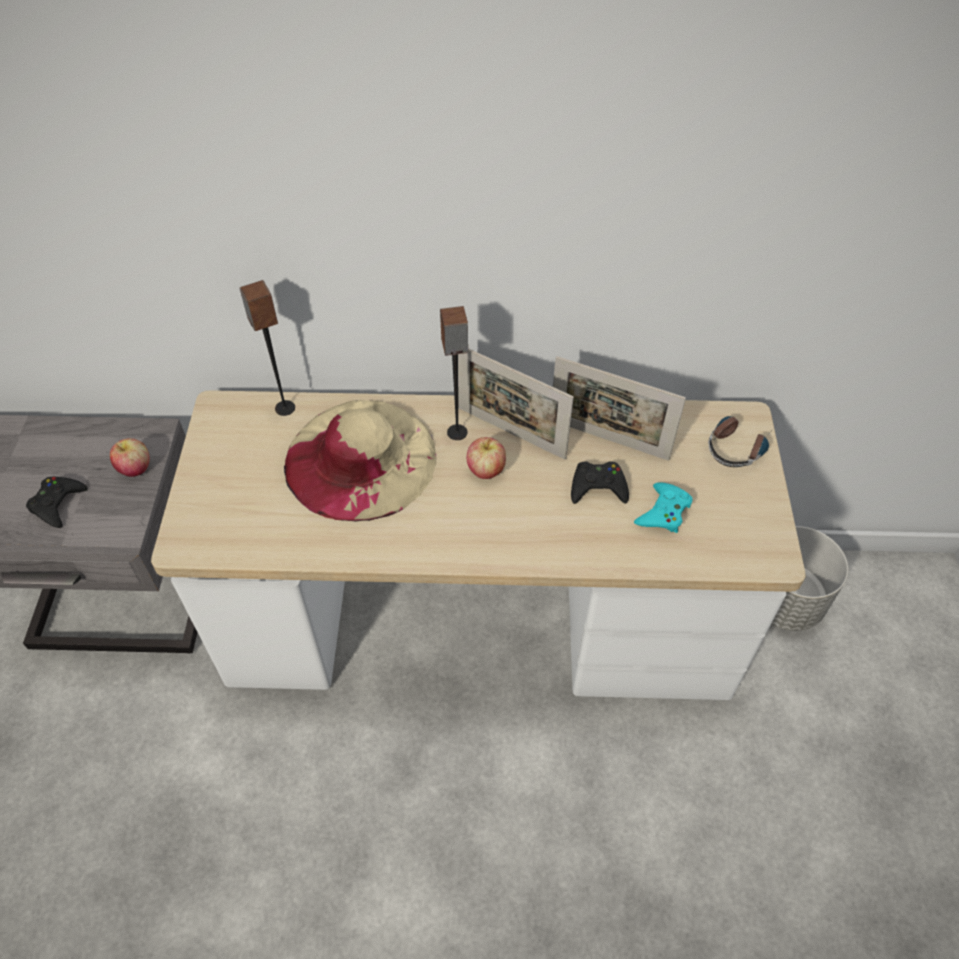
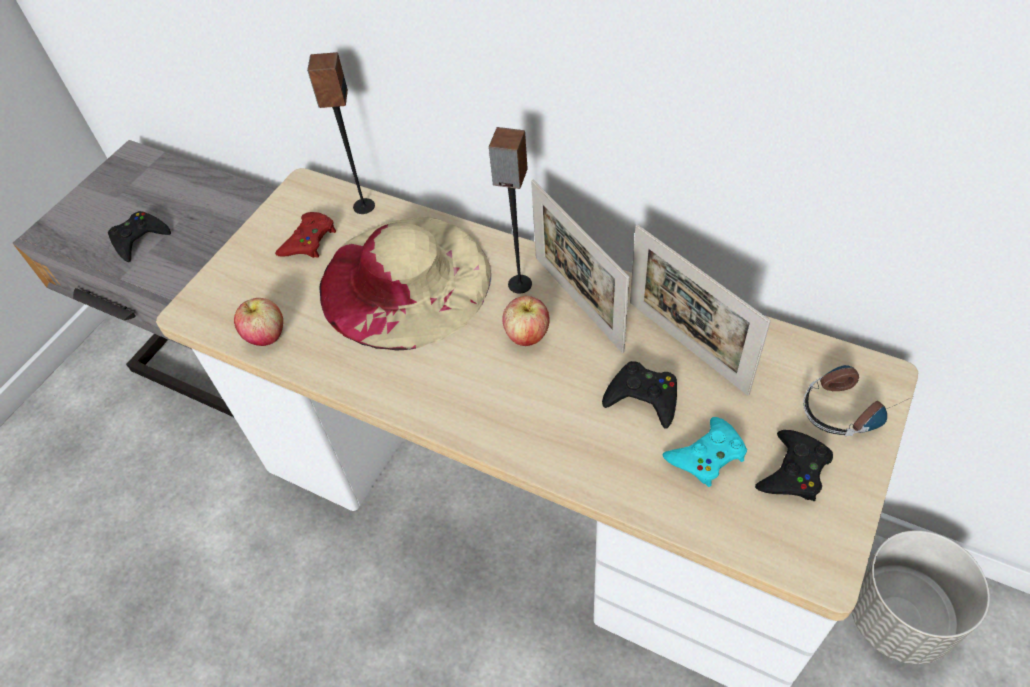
camera: 30 degrees right, 0 degrees up
apple [110,438,150,477] -> apple moved to [234,298,283,346]
none -> red game controller [275,212,336,258]
none -> black game controller [755,430,833,501]

